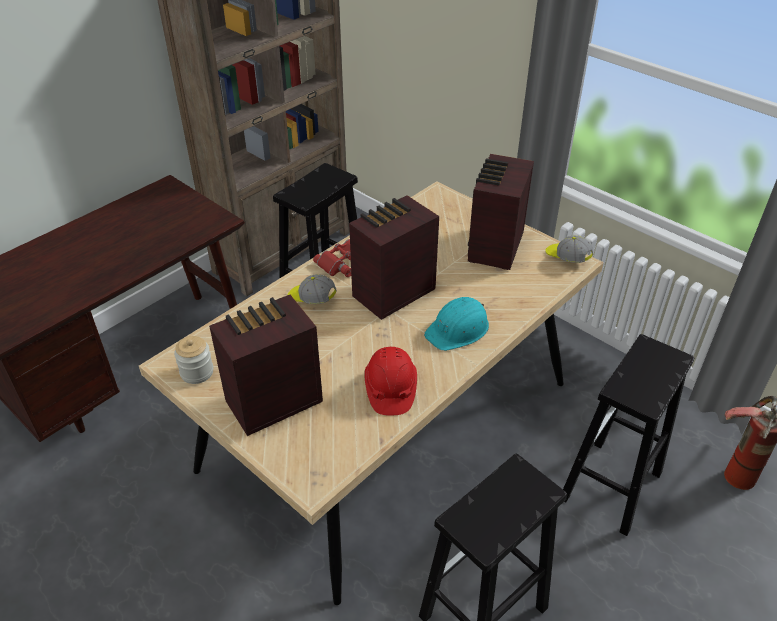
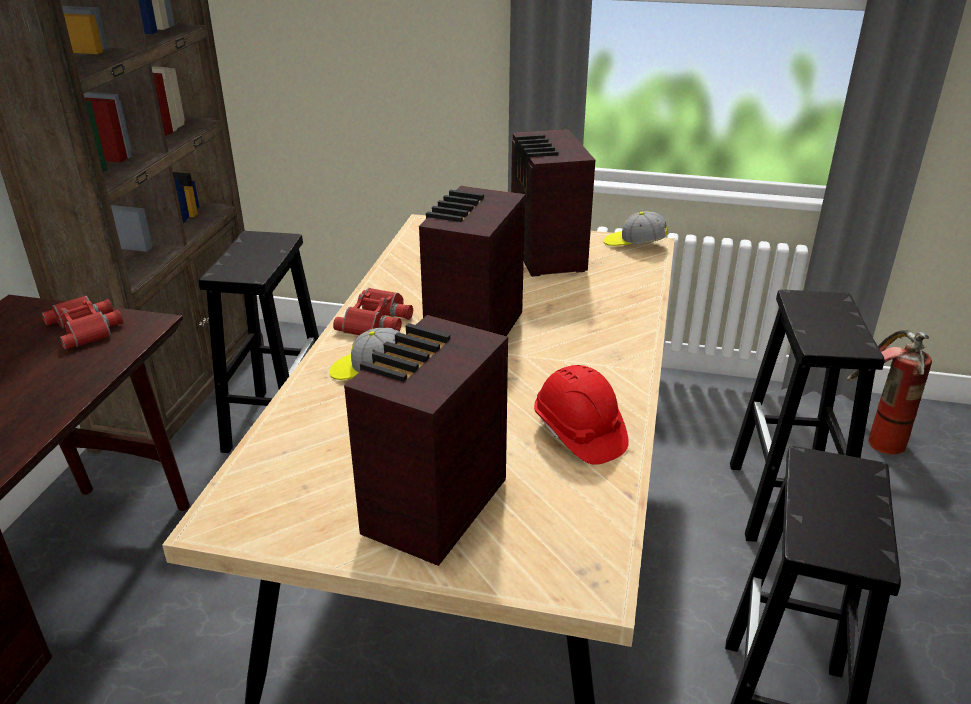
camera: 30 degrees left, 10 degrees down
jar [174,336,214,384] -> none
turquoise hard hat [424,297,489,351] -> none
none -> red binoculars [42,296,123,350]

